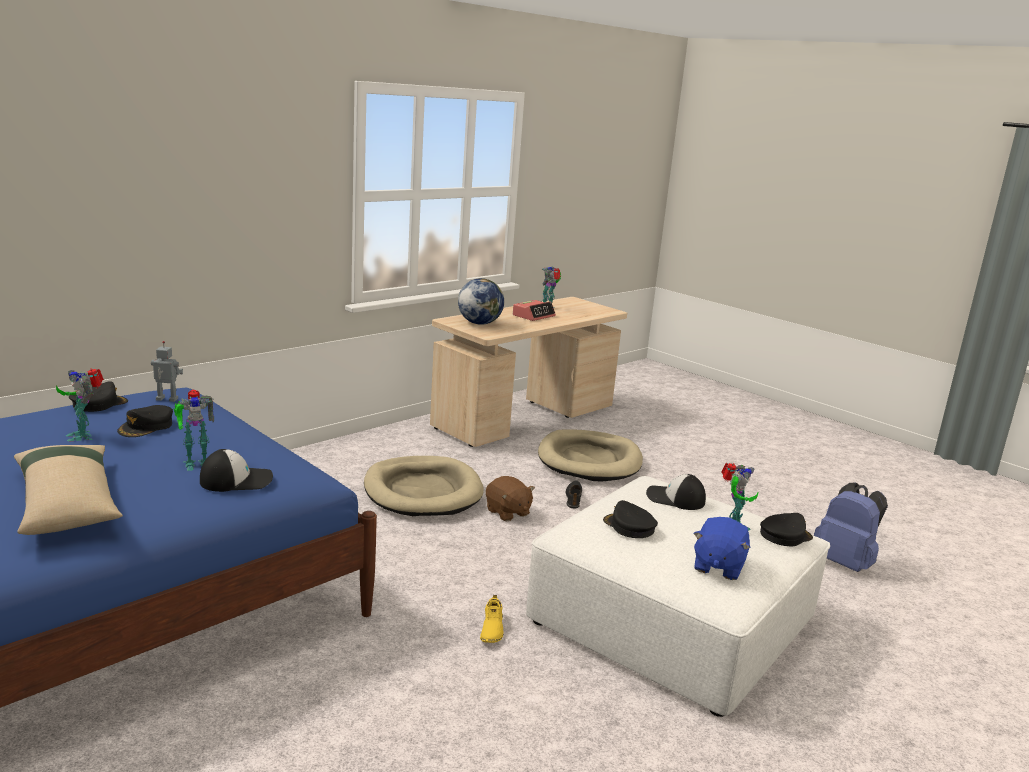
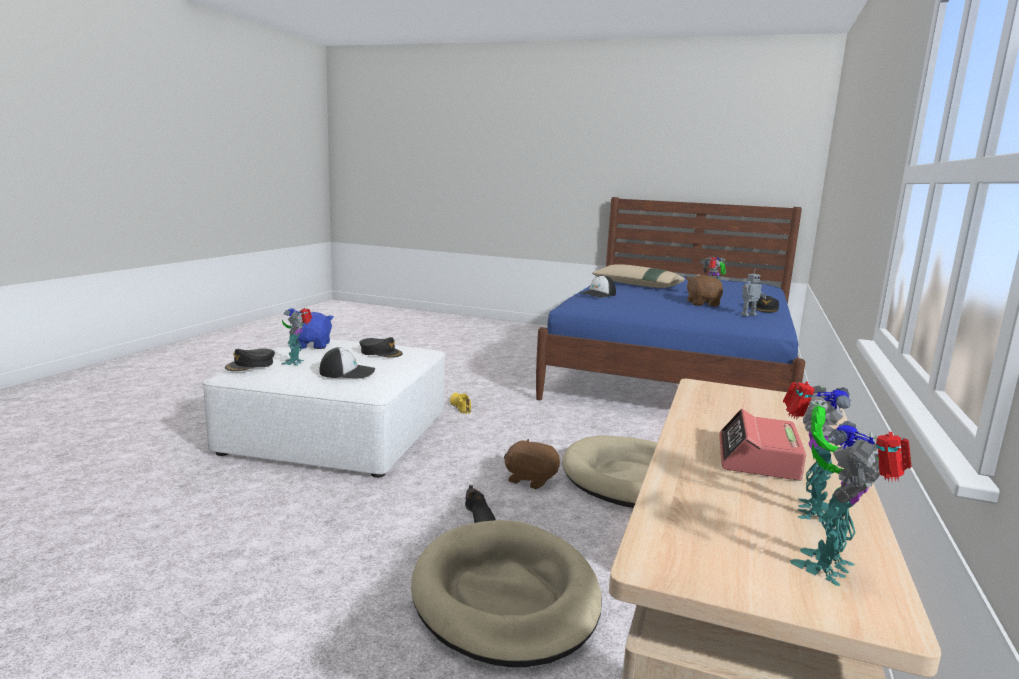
camera: 155 degrees right, 5 degrees down
black cap [117,405,173,437] -> brown plush toy [686,275,723,306]
toy robot [174,389,214,471] -> toy robot moved to [790,421,912,586]
globe [458,278,504,325] -> none
blue backpack [814,482,888,572] -> none

